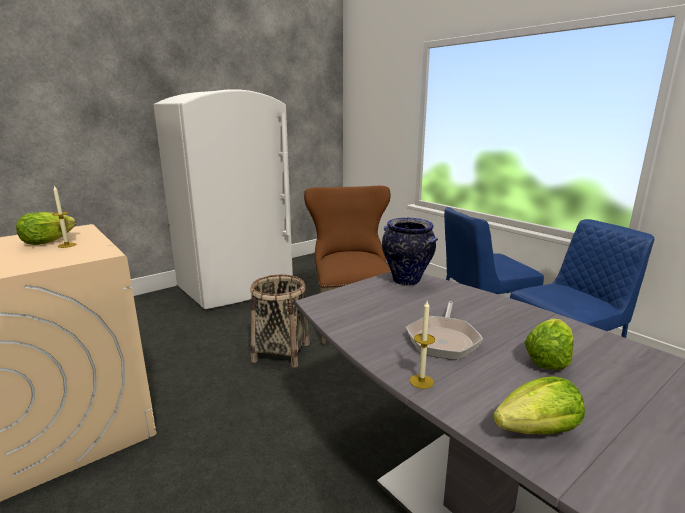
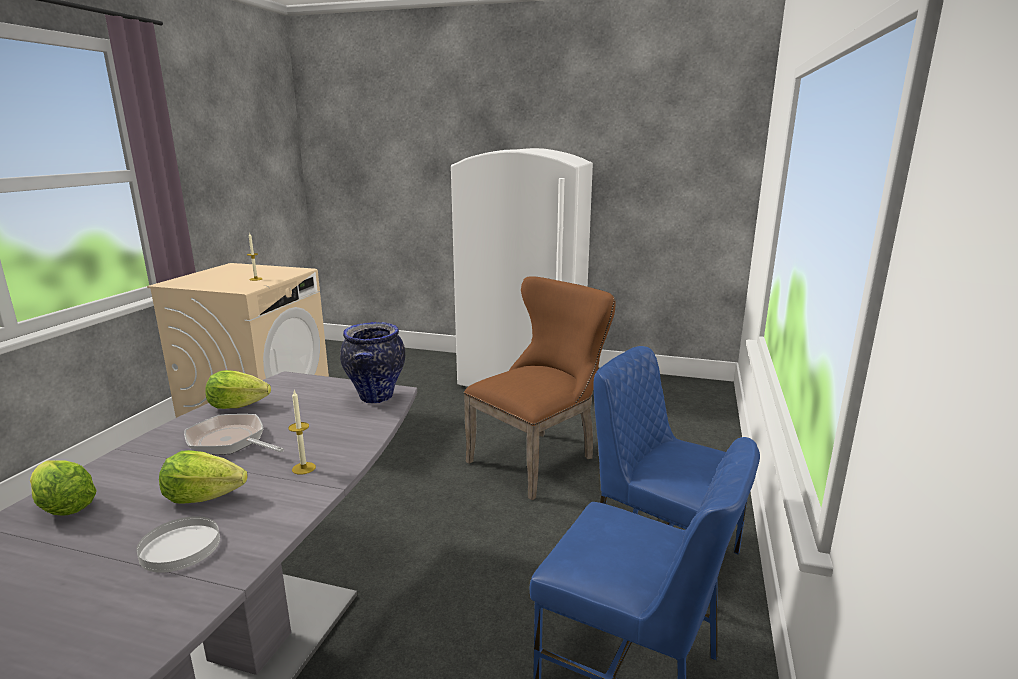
camera: 55 degrees right, 0 degrees up
lettuce [16,212,76,245] -> lettuce moved to [205,370,271,409]
basket [251,274,310,367] -> none
frying pan [406,301,483,360] -> frying pan turned 45 degrees clockwise [184,414,284,455]
candle [410,301,435,389] -> candle moved to [288,391,316,475]
none -> white plate [136,516,220,573]

